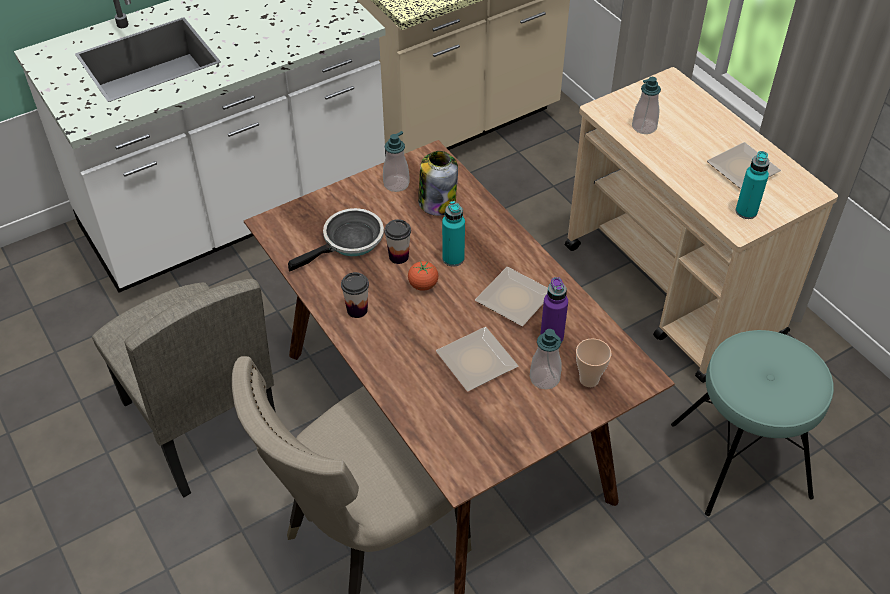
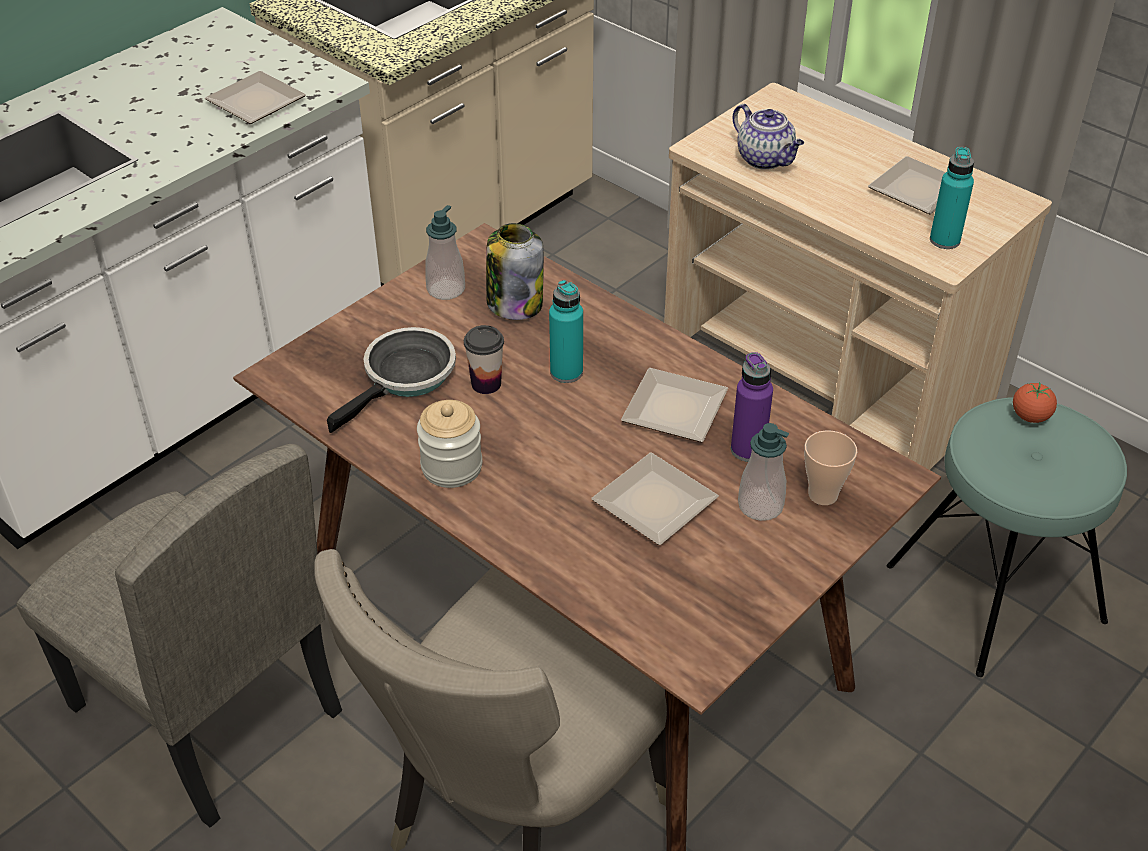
camera: 15 degrees left, 5 degrees down
cup [341,272,369,318] -> jar [417,400,482,488]
tomato [408,261,438,291] -> tomato moved to [1013,382,1057,423]
soap dispenser [632,77,661,134] -> teapot [733,104,804,170]
none -> plate [205,71,306,124]

